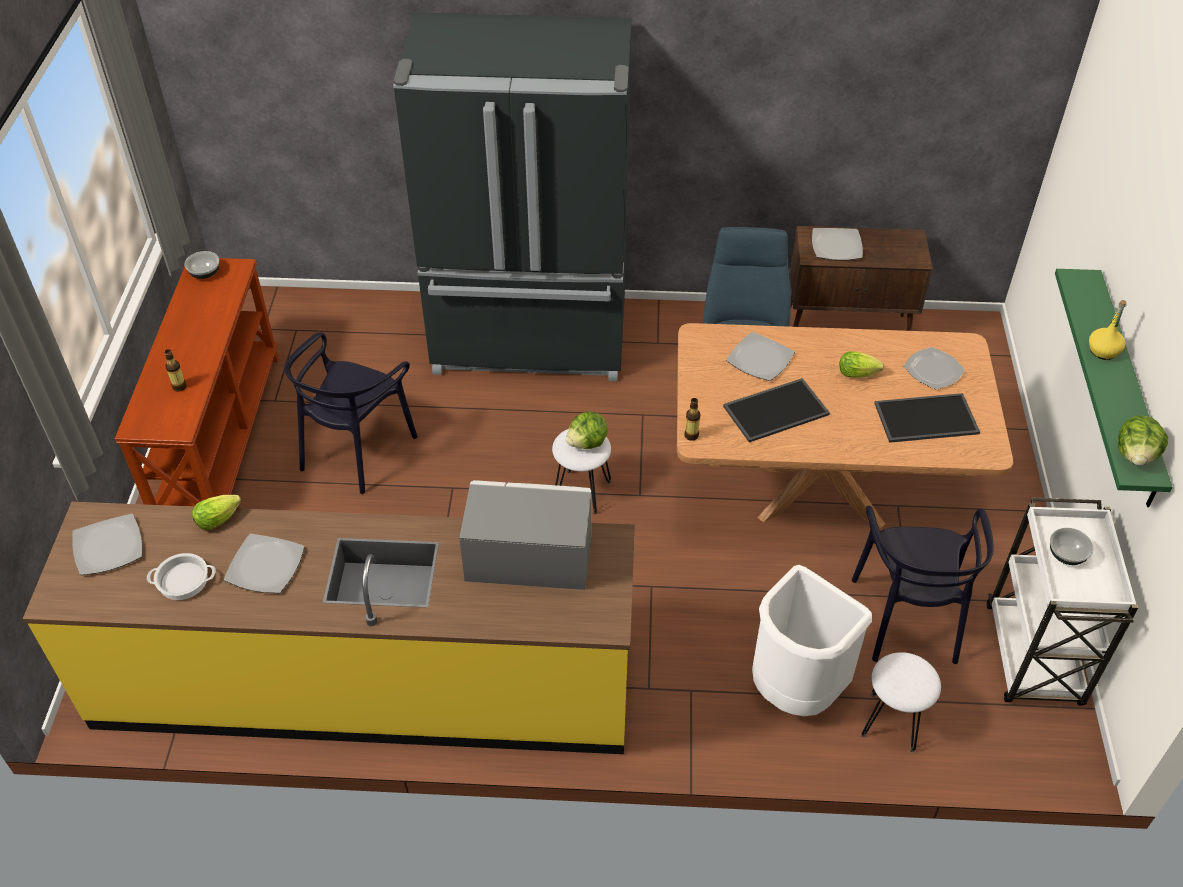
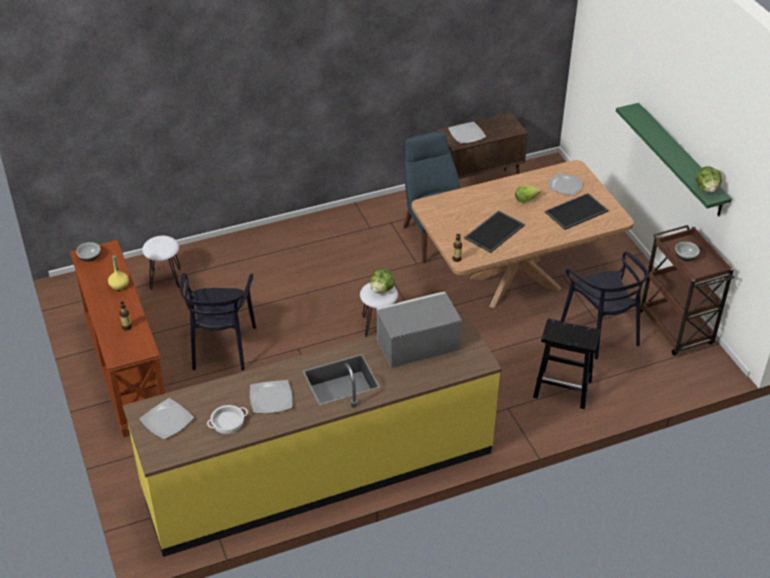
camera: 25 degrees left, 5 degrees down
lettuce [192,495,241,530] -> none
black fridge [393,12,632,381] -> none
plate [726,332,795,381] -> none
white trash can [752,565,872,716] -> black stool [533,319,600,409]
white stool [861,652,941,752] -> white stool moved to [142,236,181,290]
white cart [986,497,1138,706] -> brown cart [640,225,734,356]
yellow bottle [1089,300,1127,360] -> yellow bottle moved to [108,255,129,291]

